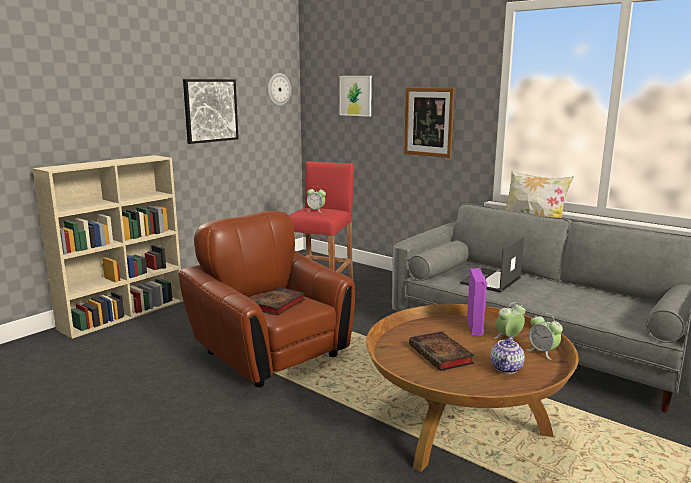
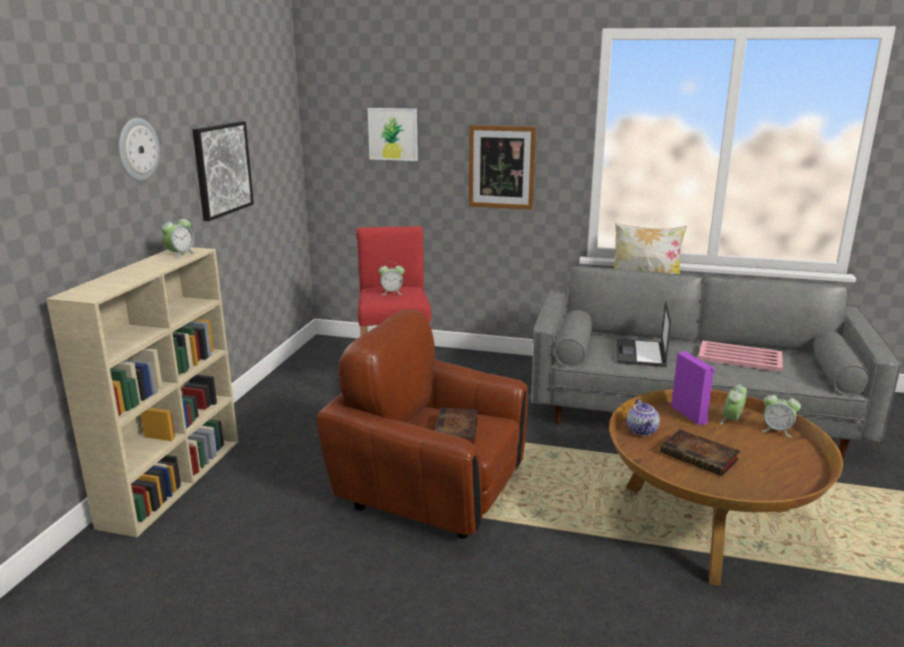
camera: 25 degrees left, 5 degrees up
wall clock [268,73,291,106] -> wall clock moved to [119,118,160,181]
teapot [490,336,525,374] -> teapot moved to [627,399,660,436]
none -> alarm clock [161,215,196,259]
none -> pink tray [698,340,783,372]

